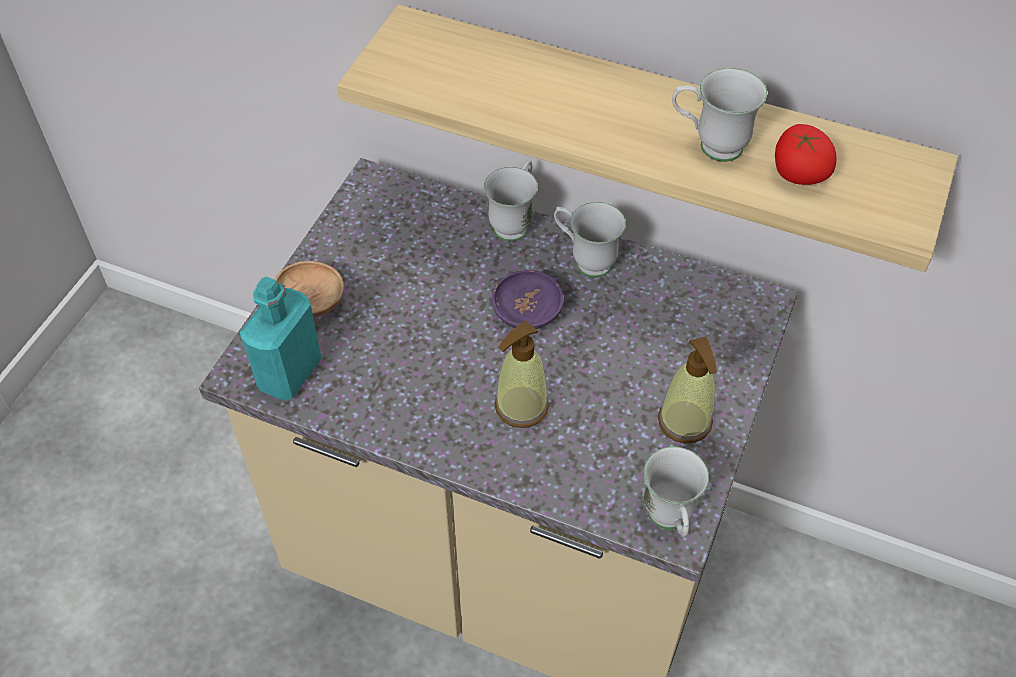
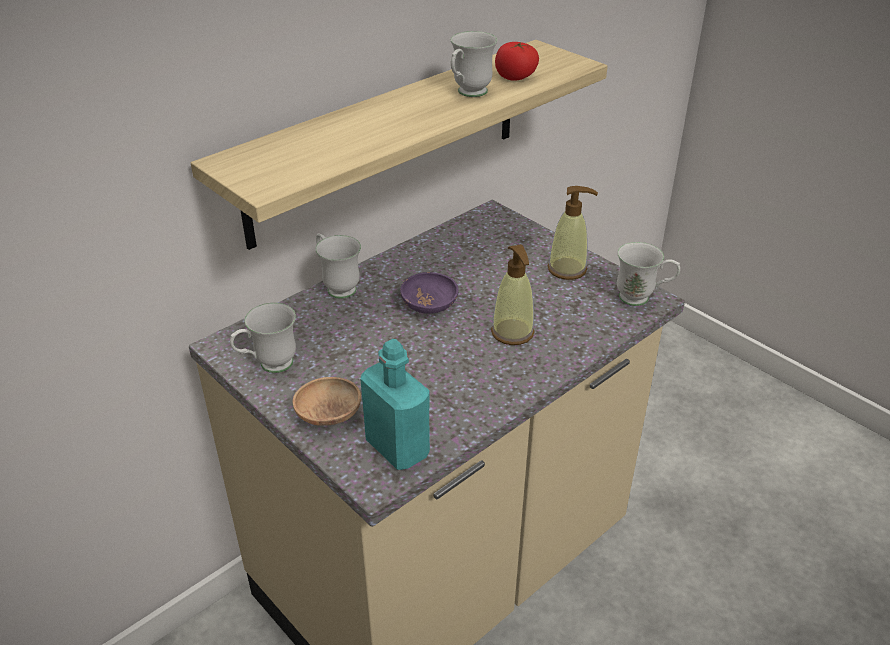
camera: 65 degrees left, 15 degrees down
white mug [554,202,626,278] -> white mug moved to [230,303,296,373]

